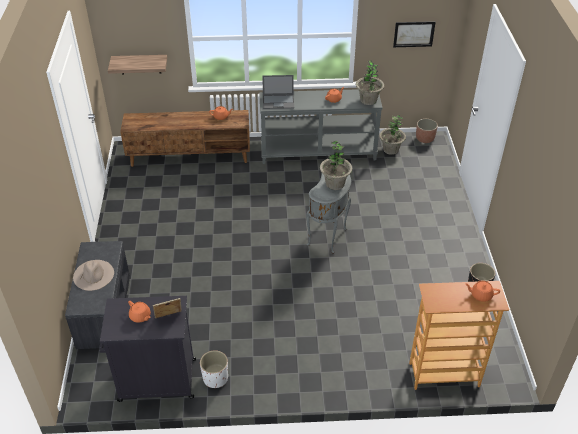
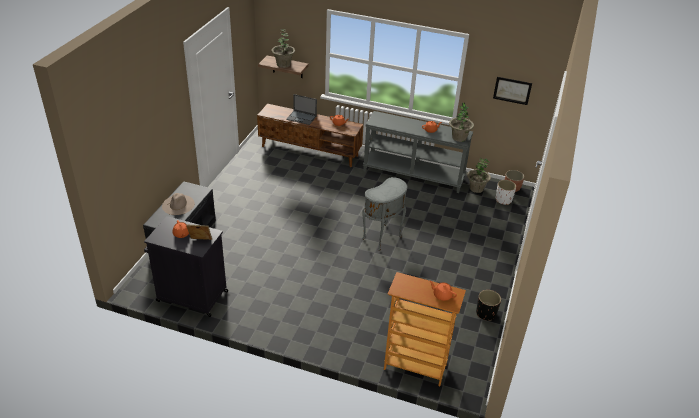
camera: 20 degrees right, 5 degrees down
white planter [200,350,228,388] -> white planter moved to [496,180,516,205]
laptop [262,75,294,109] -> laptop moved to [286,94,317,125]
potted plant [320,141,352,190] -> potted plant moved to [272,29,295,68]

